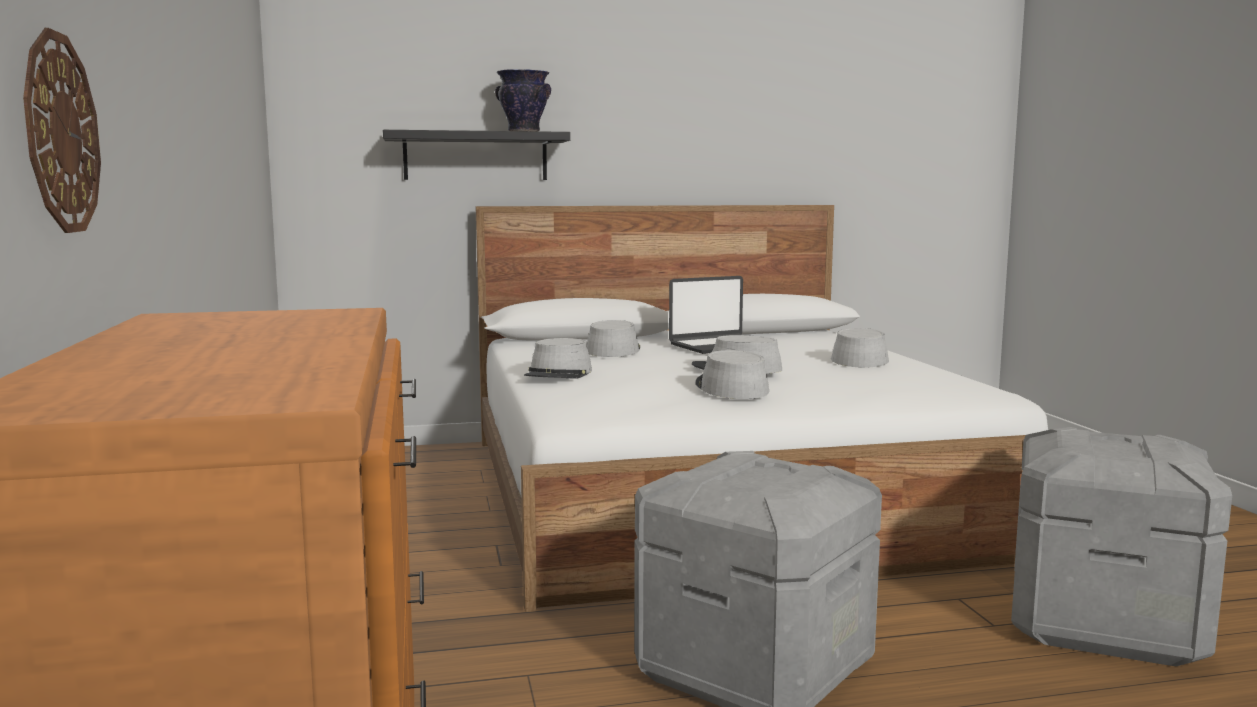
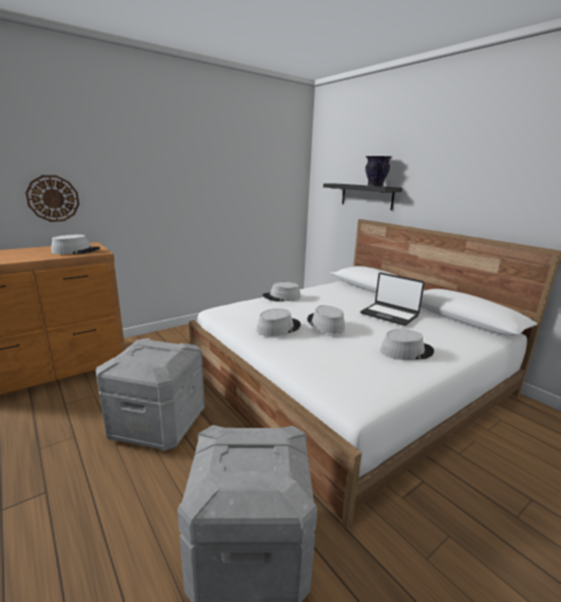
camera: 65 degrees right, 10 degrees up
grey hat [587,320,640,357] -> grey hat moved to [51,235,100,254]

